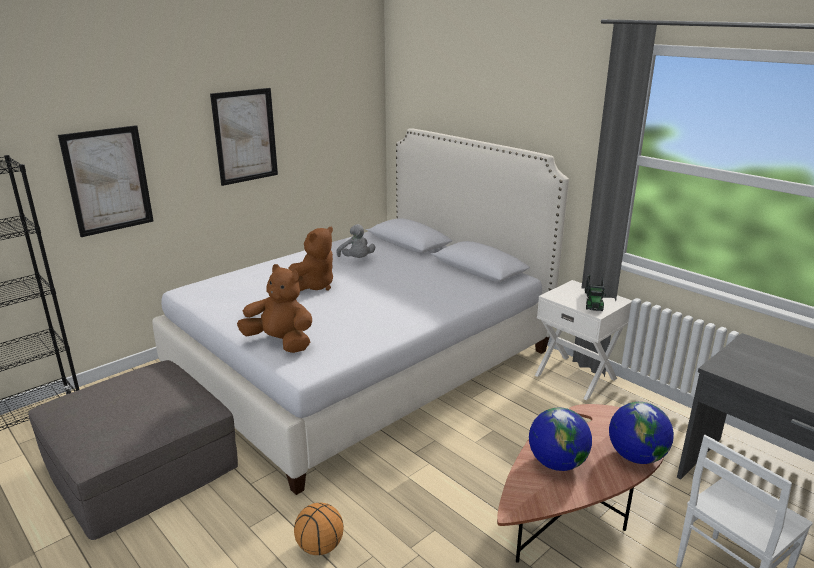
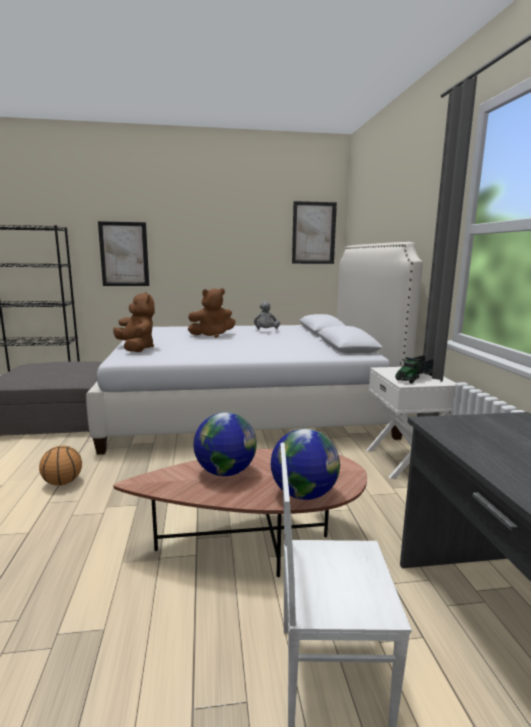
camera: 35 degrees right, 10 degrees down
picture [210,88,278,186] -> picture moved to [292,201,337,264]

